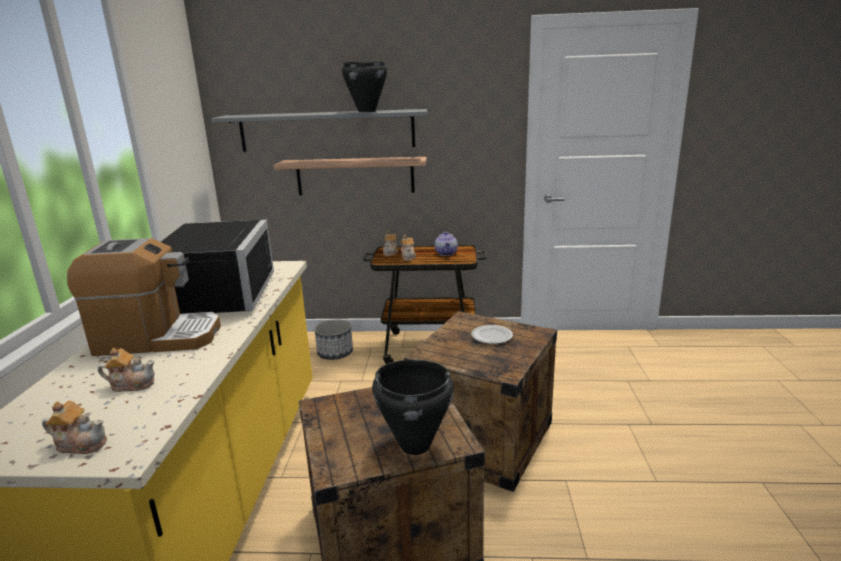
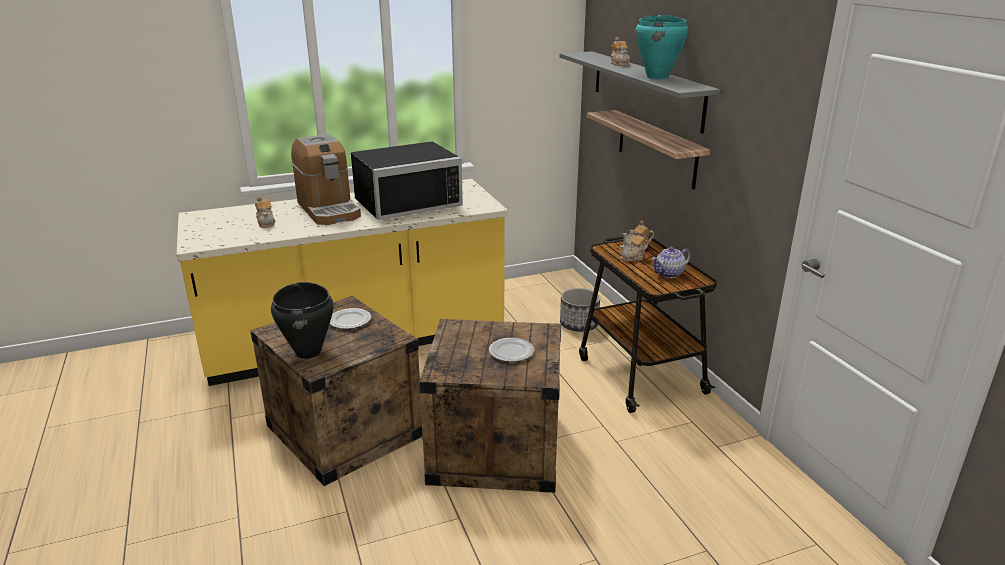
camera: 65 degrees right, 5 degrees up
teapot [42,400,107,454] -> teapot moved to [611,37,630,66]
black cooking pot [342,62,387,112] -> turquoise cooking pot [635,15,689,79]
none -> plate [330,308,371,329]

